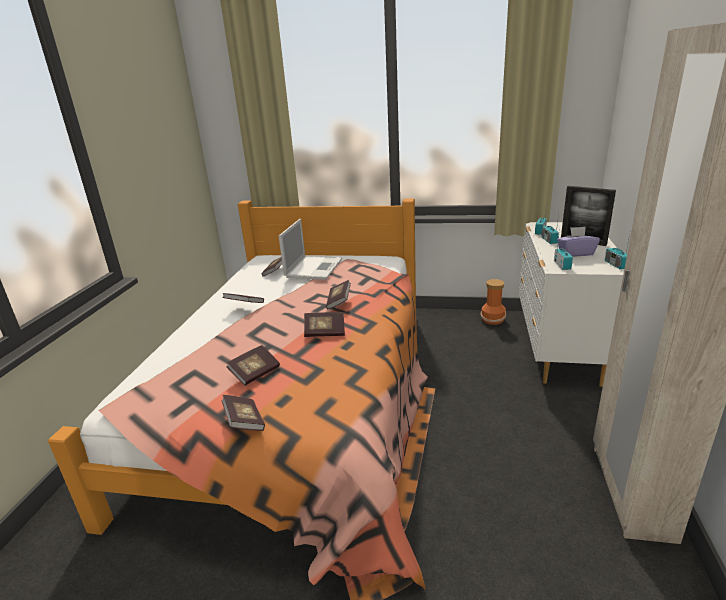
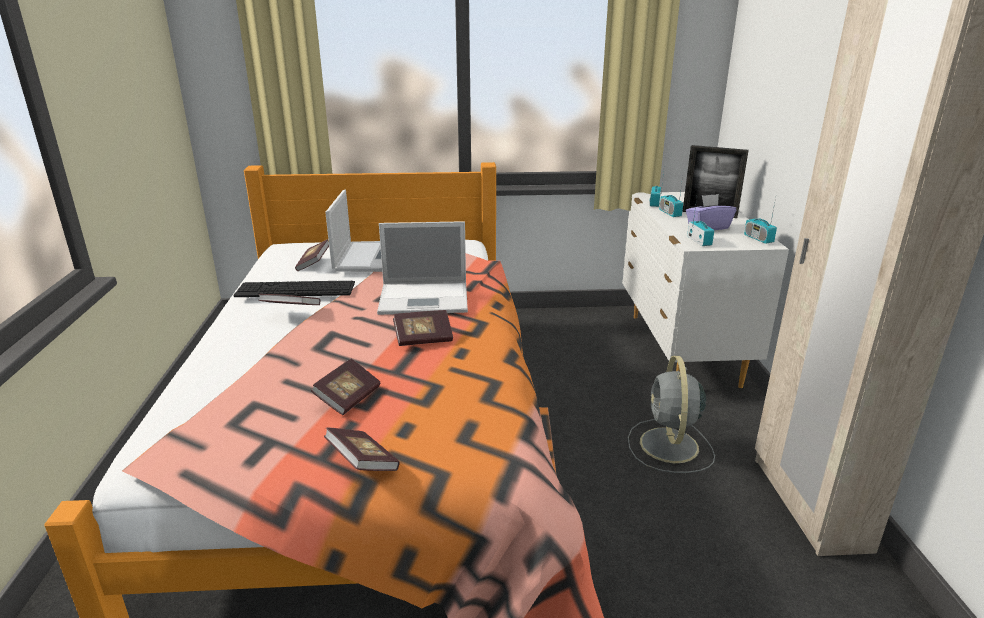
camera: 15 degrees left, 0 degrees up
book [326,280,351,309] -> laptop [377,221,468,315]
vase [481,279,506,325] -> none
none -> keyboard [233,281,355,297]
none -> grey fan [628,356,715,473]

